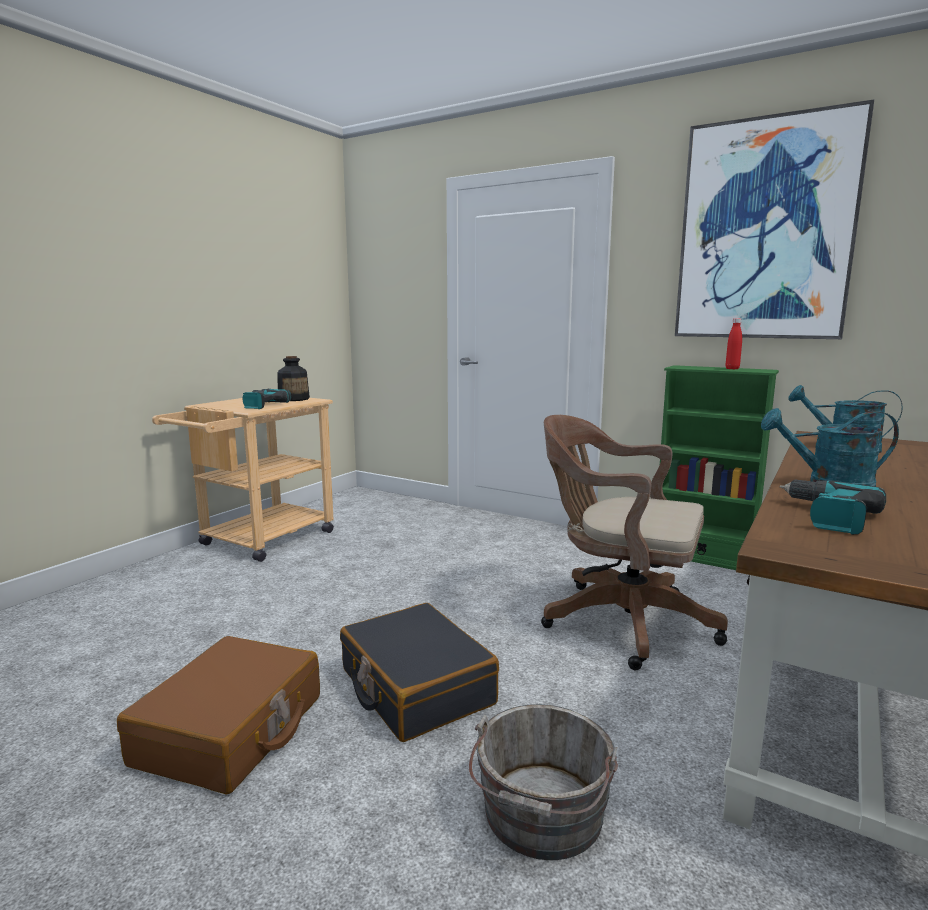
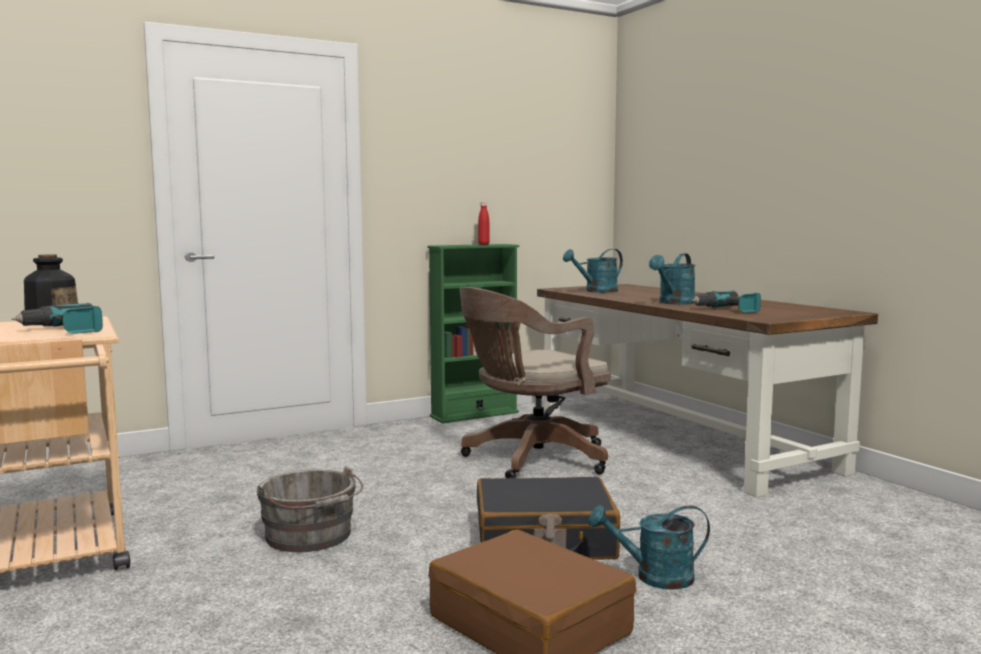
camera: 60 degrees left, 5 degrees down
grey bucket [469,704,618,860] -> grey bucket moved to [257,466,363,552]
picture [675,99,874,339] -> none
none -> turquoise watering can [589,505,710,589]

